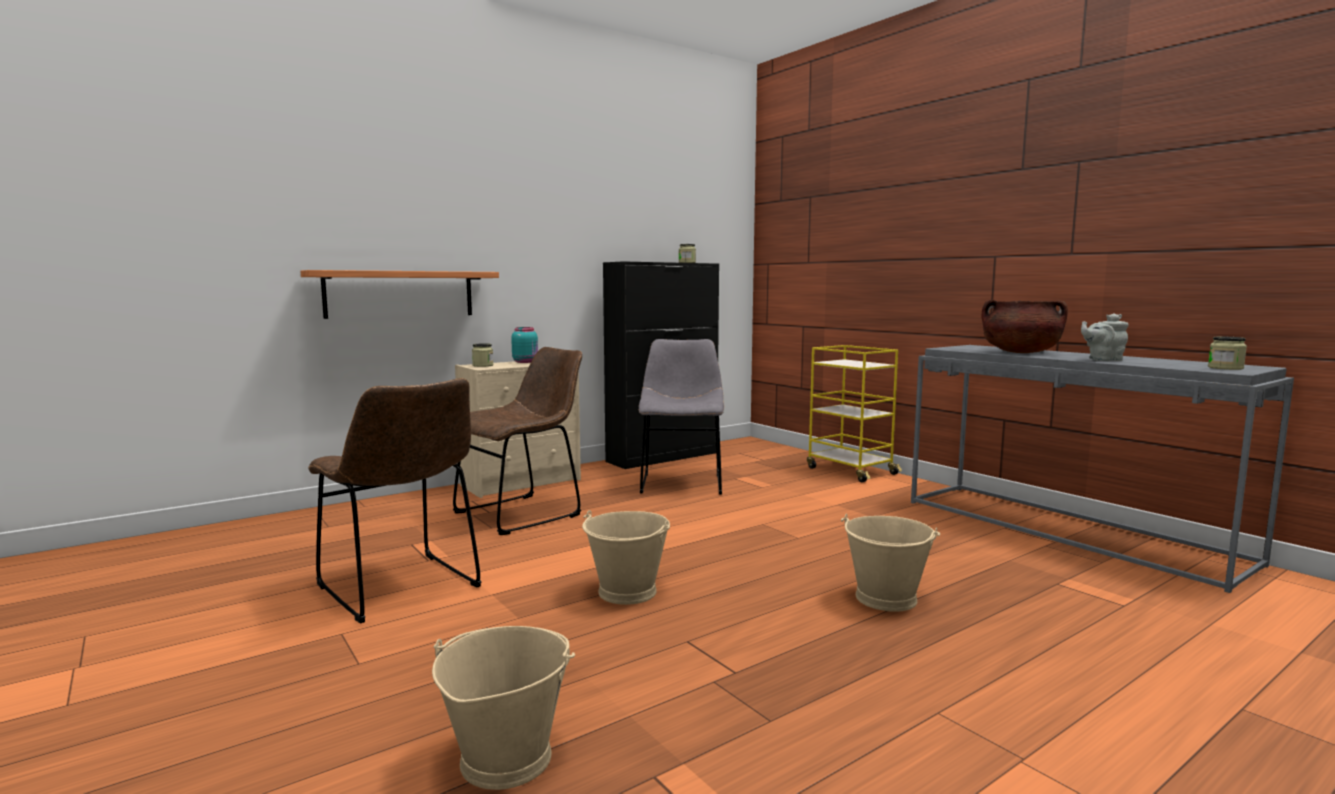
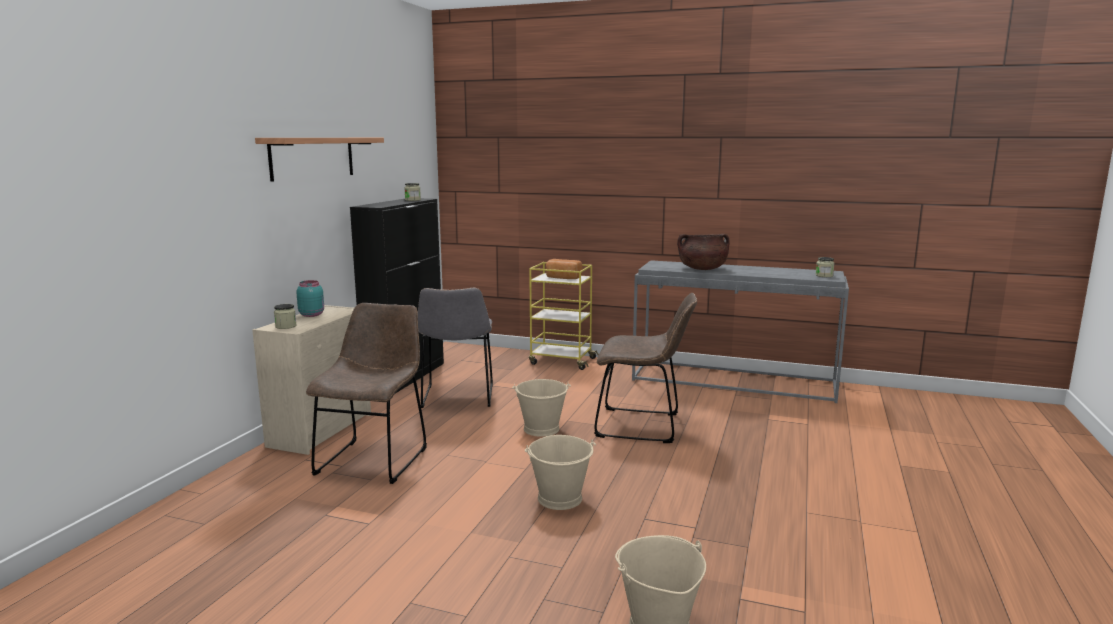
camera: 35 degrees left, 5 degrees up
shelf [300,270,499,319] -> shelf moved to [255,138,384,182]
brown chair [308,378,482,623] -> brown chair moved to [594,293,697,443]
grey chair [639,339,724,494] -> grey chair turned 150 degrees counterclockwise [418,288,493,408]
beige bucket [841,513,940,612] -> beige bucket moved to [512,379,571,437]
grey teapot [1081,313,1129,361] -> none
none -> bread [546,259,582,279]

